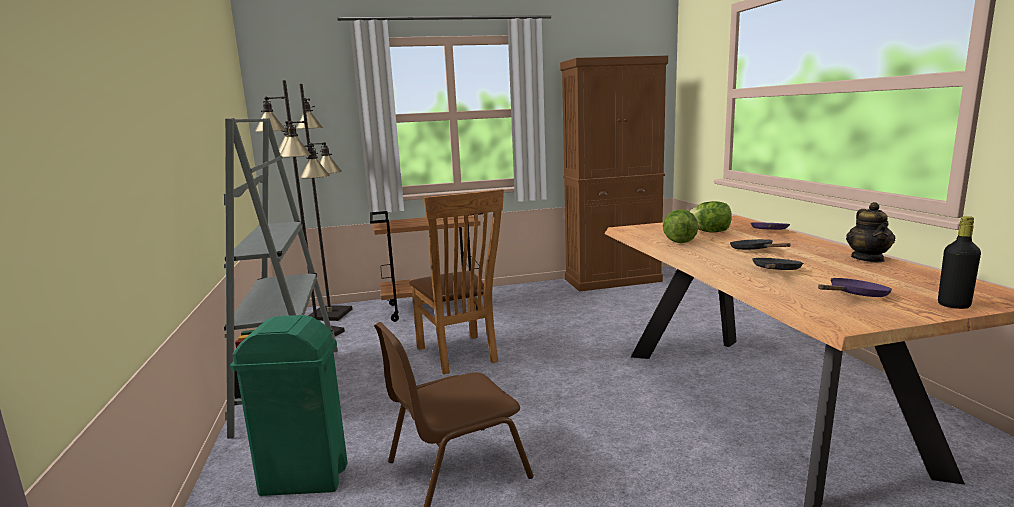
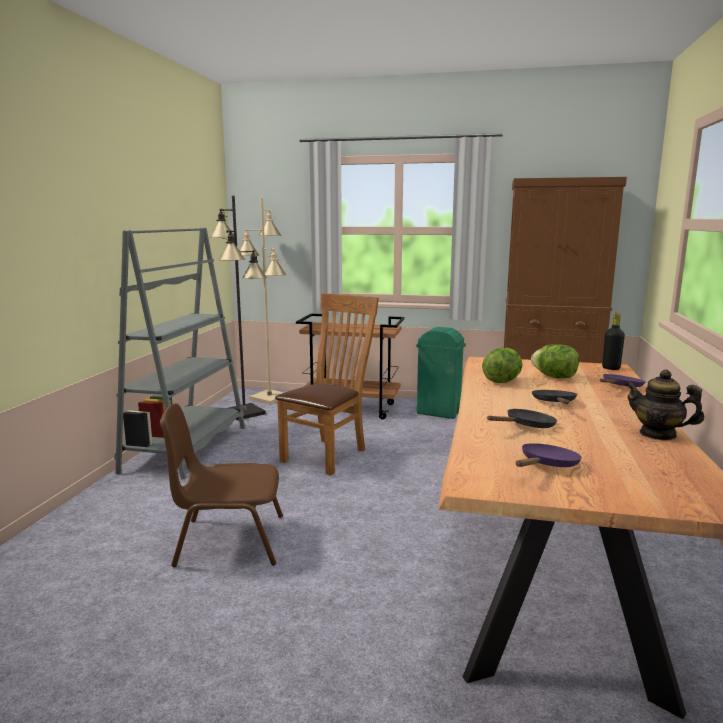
camera: 25 degrees right, 0 degrees up
green trash can [230,315,348,496] -> green trash can moved to [416,327,466,419]
black floor lamp [279,84,353,321] -> beige floor lamp [239,197,286,404]
brown chair [409,189,504,375] -> brown chair turned 150 degrees counterclockwise [275,293,379,476]
purple frying pan [818,278,892,297] -> purple frying pan turned 45 degrees counterclockwise [516,443,582,467]
teapot [846,202,895,262] -> teapot turned 90 degrees clockwise [625,370,704,440]
black bottle [938,216,981,309] -> black bottle moved to [602,313,625,370]

